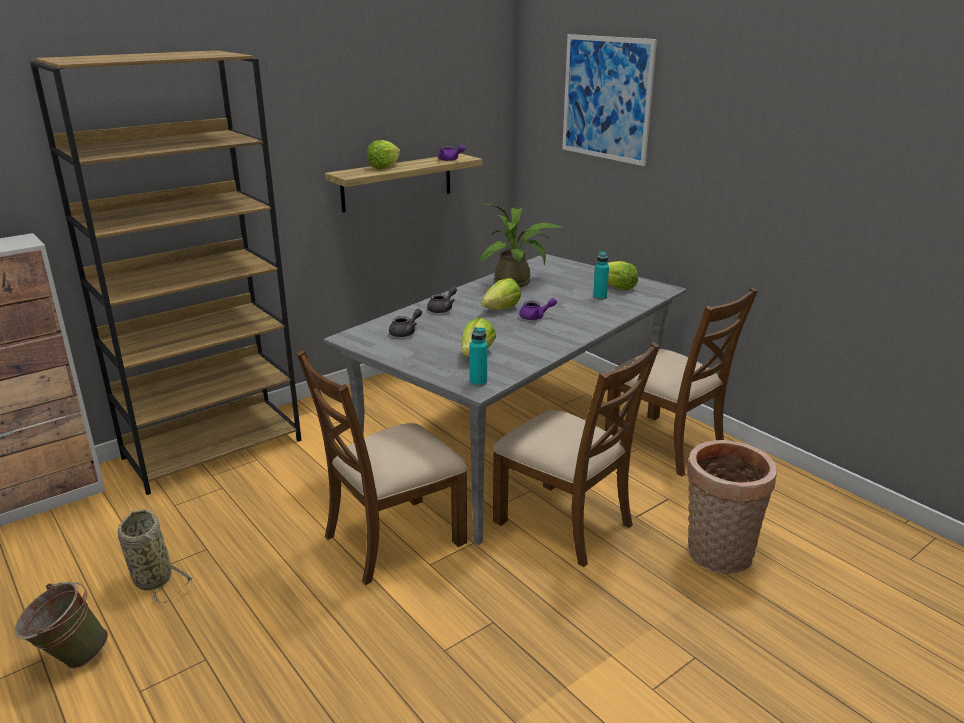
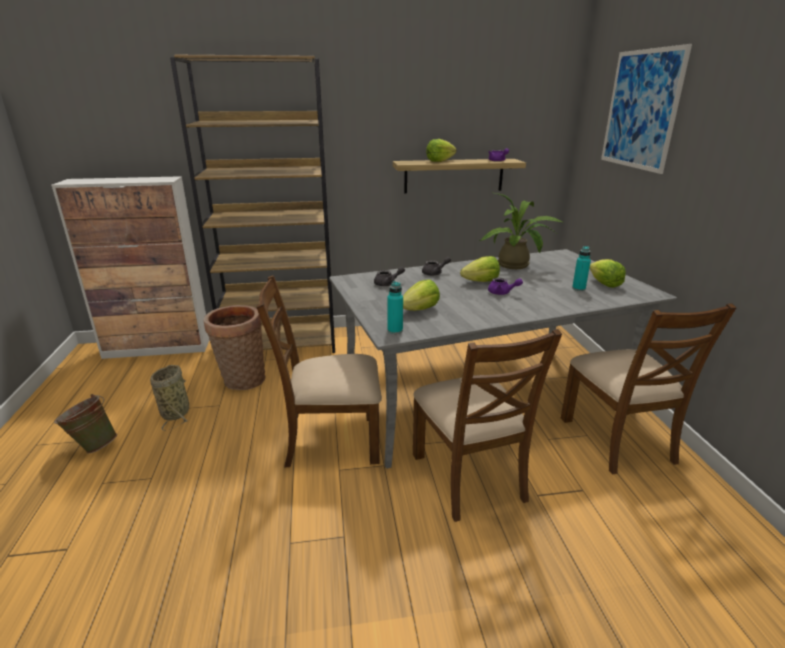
camera: 30 degrees right, 0 degrees up
basket [687,440,777,574] -> basket moved to [203,305,265,390]

